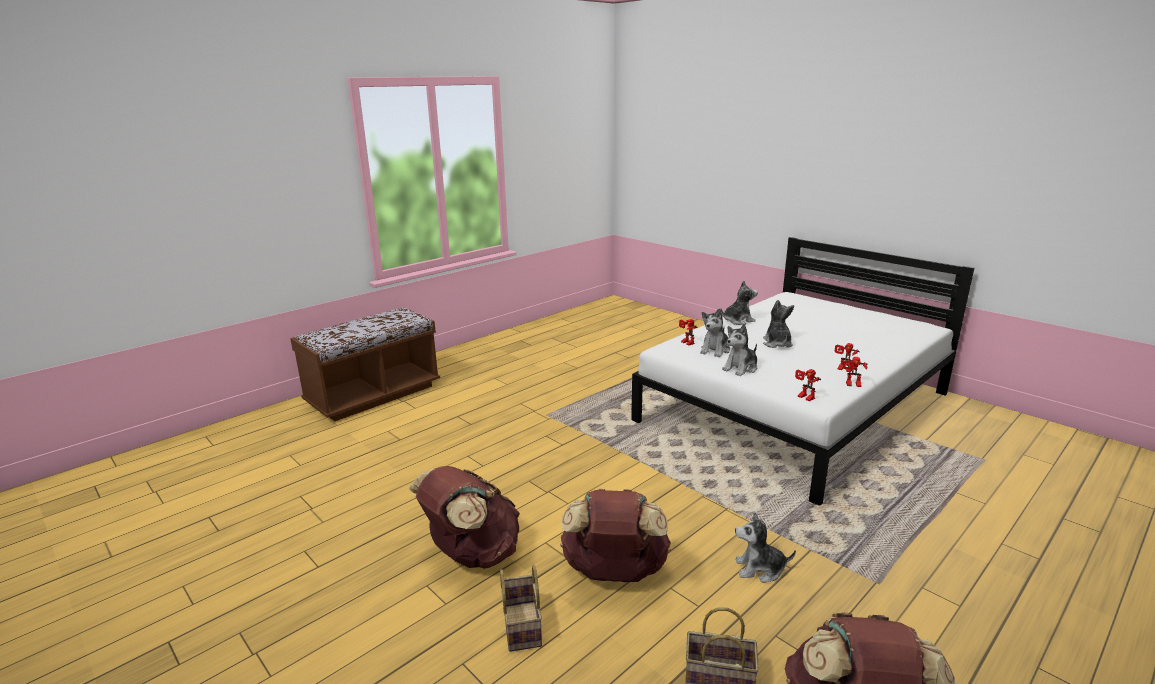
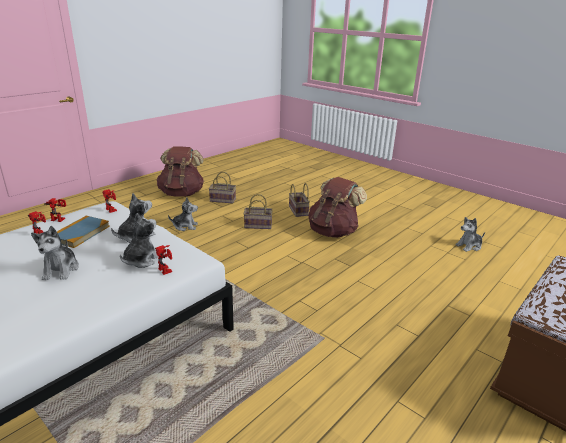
camera: 175 degrees right, 5 degrees up
brown backpack [560,489,671,582] -> basket [244,194,273,229]
plush toy [720,280,758,325] -> plush toy moved to [455,217,485,252]
none -> book [57,216,110,248]

